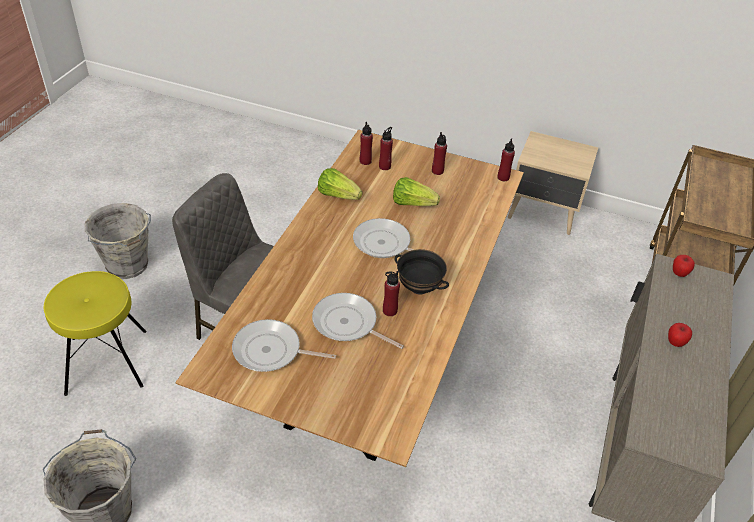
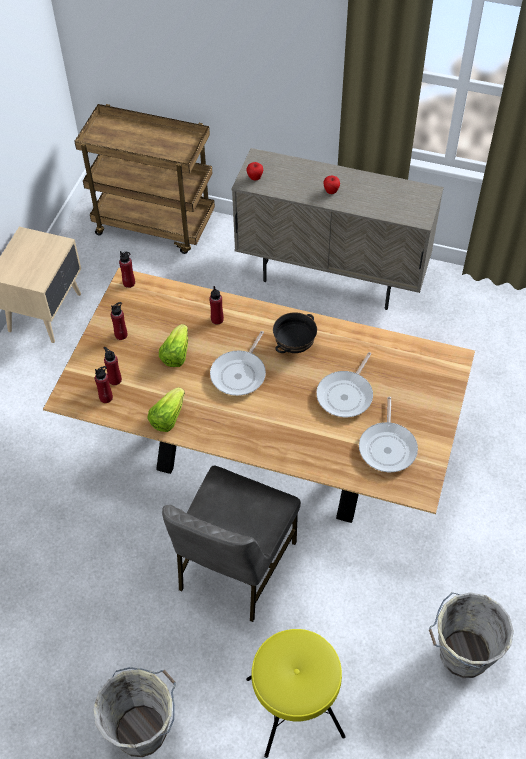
camera: 90 degrees left, 10 degrees up
red bottle [383,271,400,316] -> red bottle moved to [209,286,224,324]

